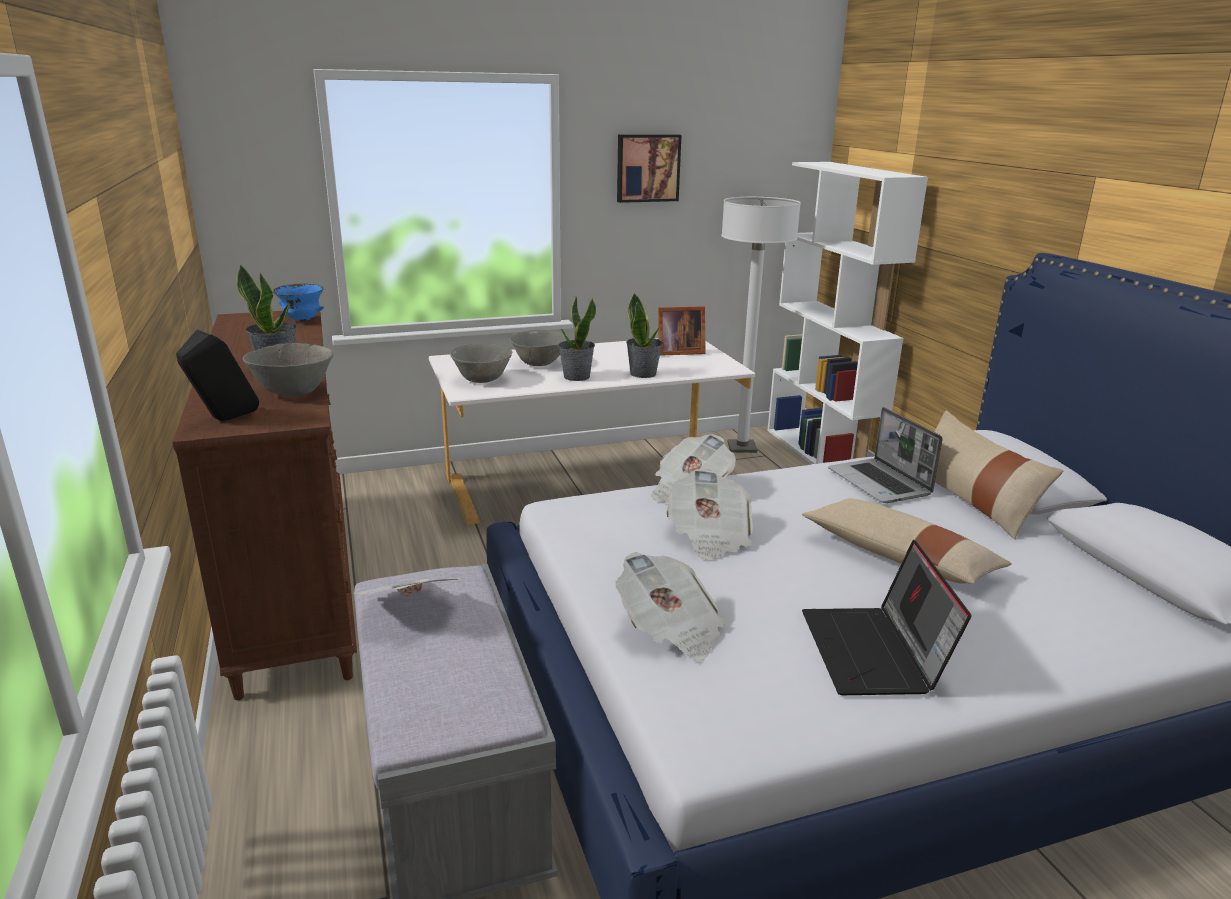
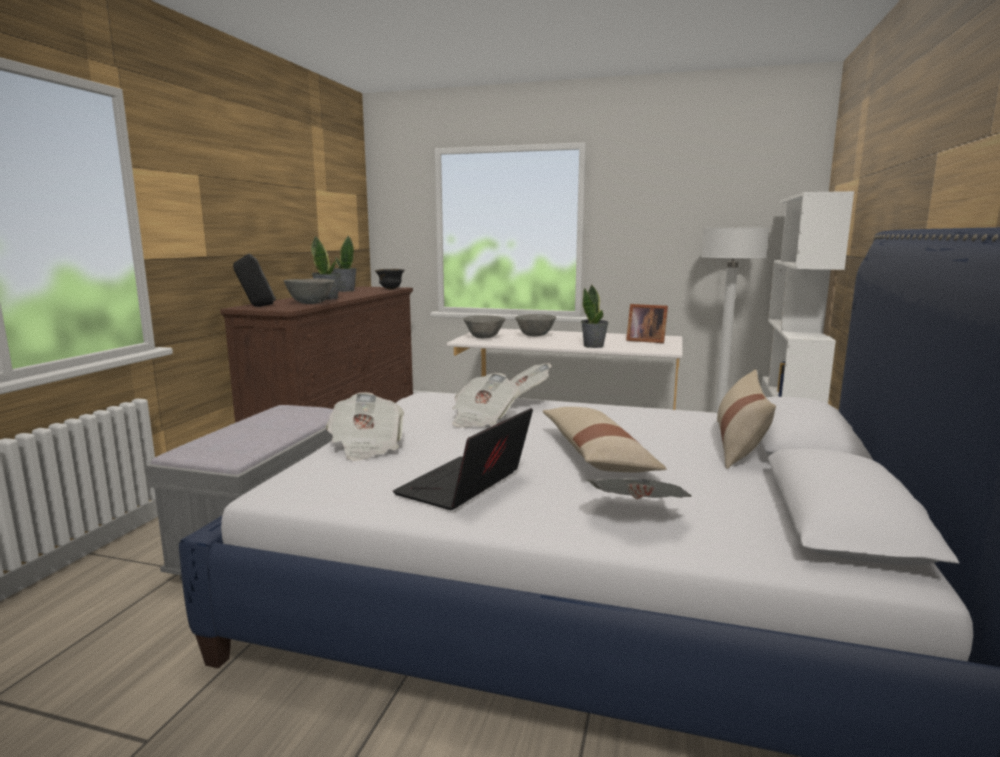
camera: 35 degrees right, 10 degrees down
blue bowl [273,284,324,321] -> black bowl [375,269,404,290]
newspaper [353,579,457,596] -> newspaper moved to [586,478,692,499]
potted plant [558,297,596,381] -> potted plant moved to [332,236,357,292]
picture [617,134,682,203] -> none
laptop [828,407,943,503] -> none

